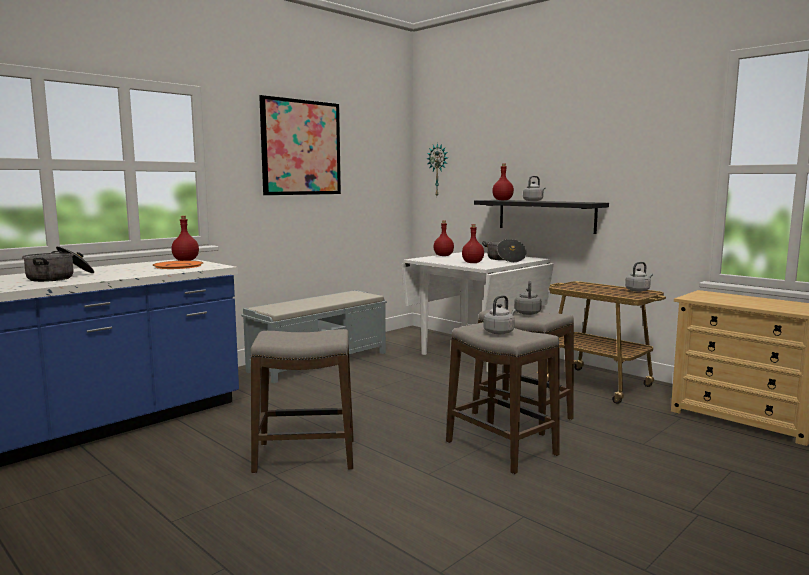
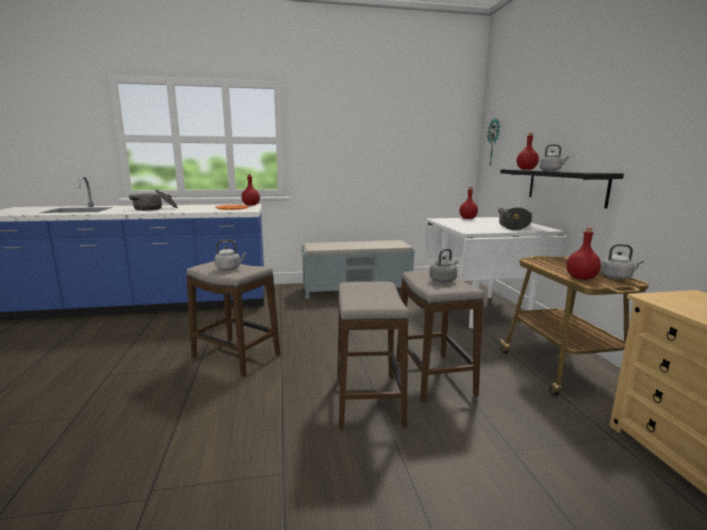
camera: 35 degrees right, 5 degrees up
picture [259,95,341,195] -> none
red bottle [462,224,484,263] -> red bottle moved to [566,227,601,280]
grey kettle [483,295,516,334] -> grey kettle moved to [214,239,247,270]

